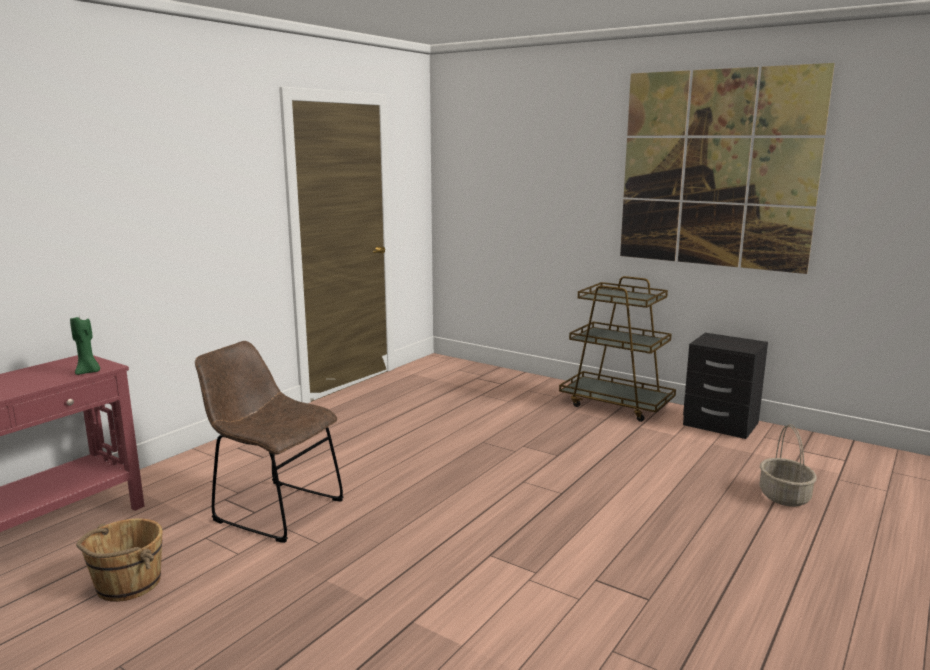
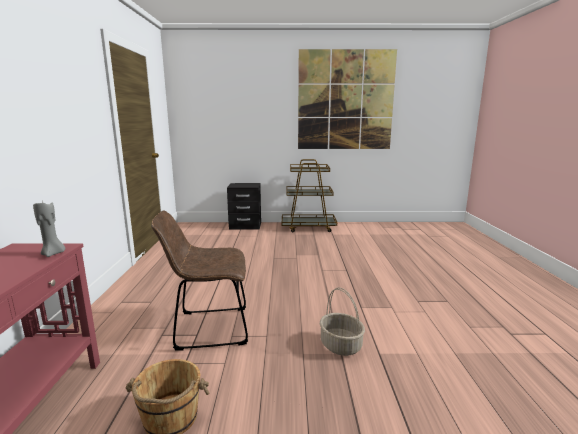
camera: 35 degrees left, 0 degrees up
green candle [70,315,100,375] -> grey candle [33,200,65,257]
black nightstand [683,333,768,439] -> black nightstand moved to [227,183,261,230]
basket [760,424,817,507] -> basket moved to [320,287,365,356]

